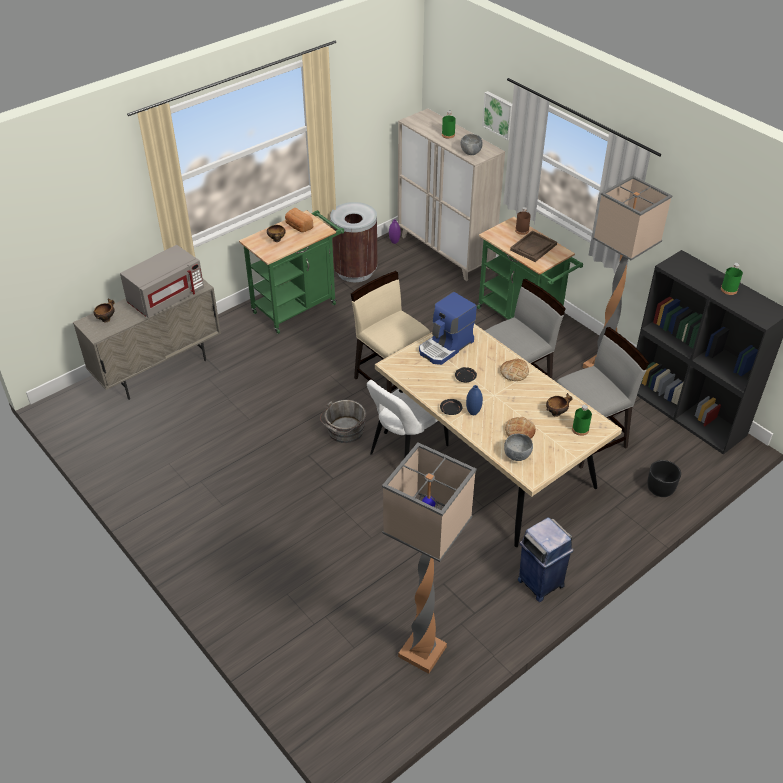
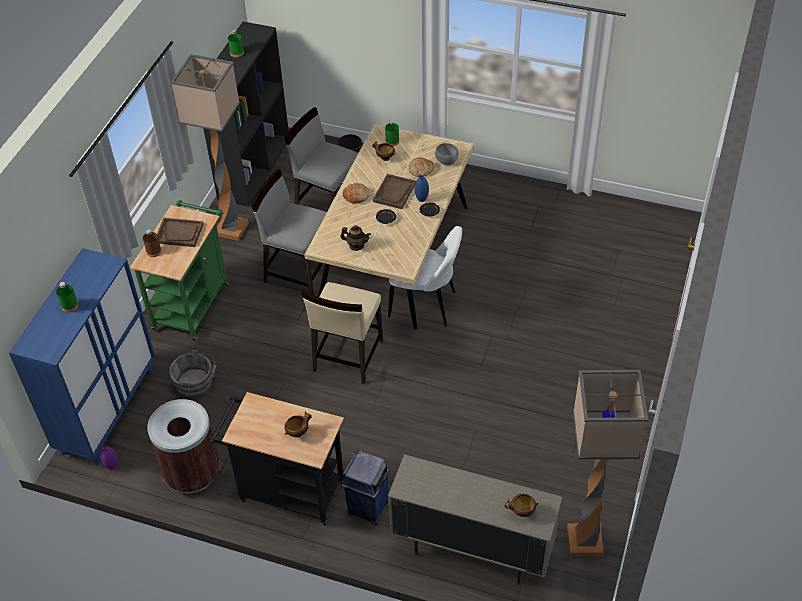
camera: 120 degrees left, 5 degrees up
grey microwave [120,245,204,318] -> none
green cart [239,210,344,334] -> black cart [209,392,344,526]
bread [285,208,313,232] -> none
grey bucket [320,400,366,443] -> grey bucket moved to [169,350,216,398]
floor lamp [382,443,477,674] -> floor lamp moved to [567,370,648,556]
beige cabinet [398,108,505,281] -> blue cabinet [9,248,156,465]
coffee machine [419,292,477,365] -> teapot [340,225,371,251]
grey bowl [461,134,483,155] -> none
picture [482,91,512,140] -> none
blue trash can [518,517,574,602] -> blue trash can moved to [341,450,390,525]
none -> brown tray [373,174,416,209]

